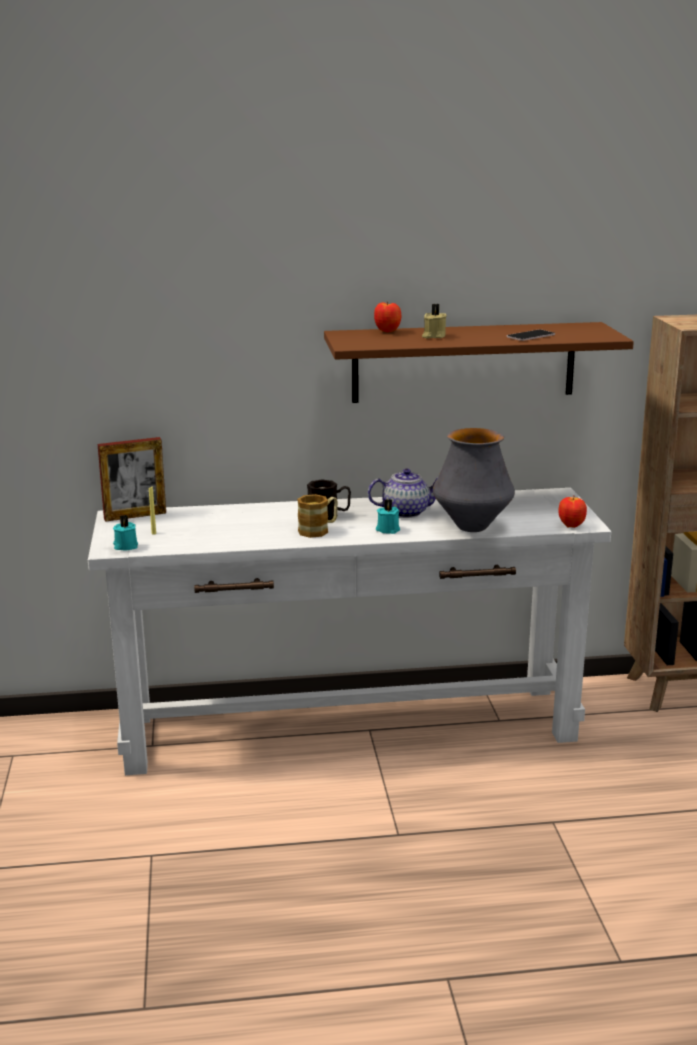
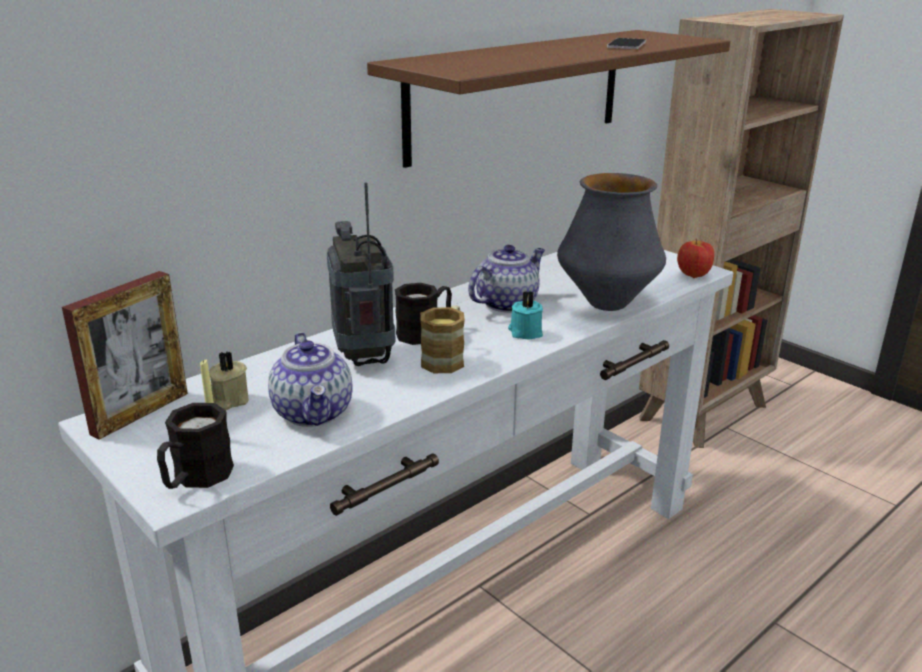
camera: 35 degrees left, 5 degrees up
turquoise candle [113,515,138,551] -> black mug [157,403,234,489]
apple [374,302,401,332] -> none
beige candle [422,304,447,339] -> beige candle moved to [209,351,249,411]
none -> teapot [268,332,353,427]
none -> radio [327,182,396,366]

